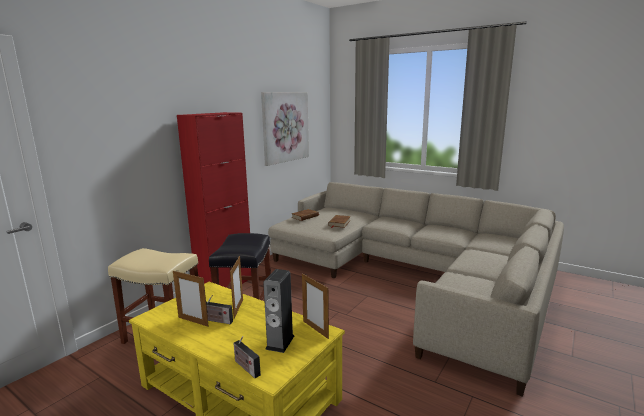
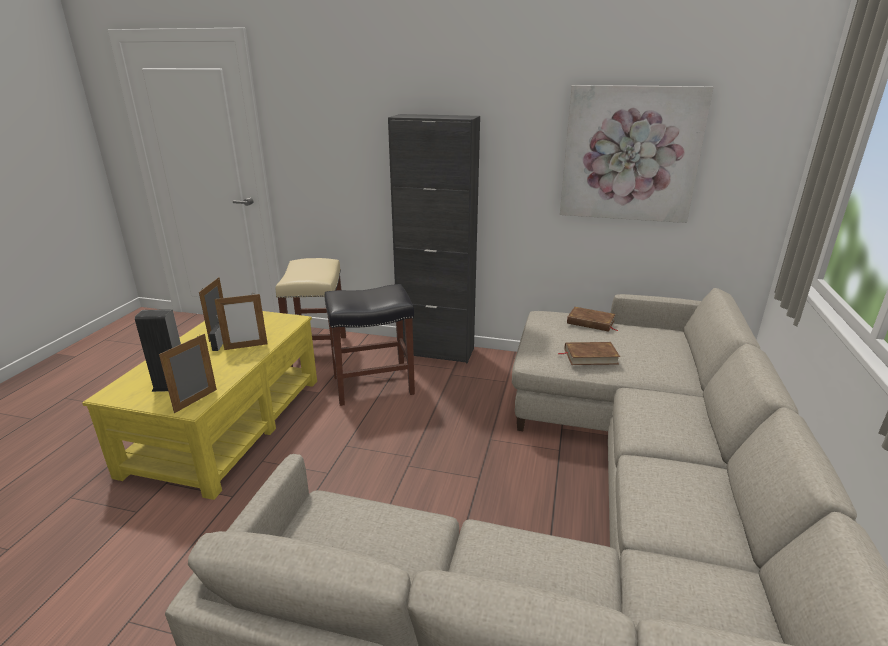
camera: 70 degrees right, 10 degrees up
red cabinet [177,112,251,288] -> black cabinet [388,114,480,363]
radio [233,336,261,378] -> none

